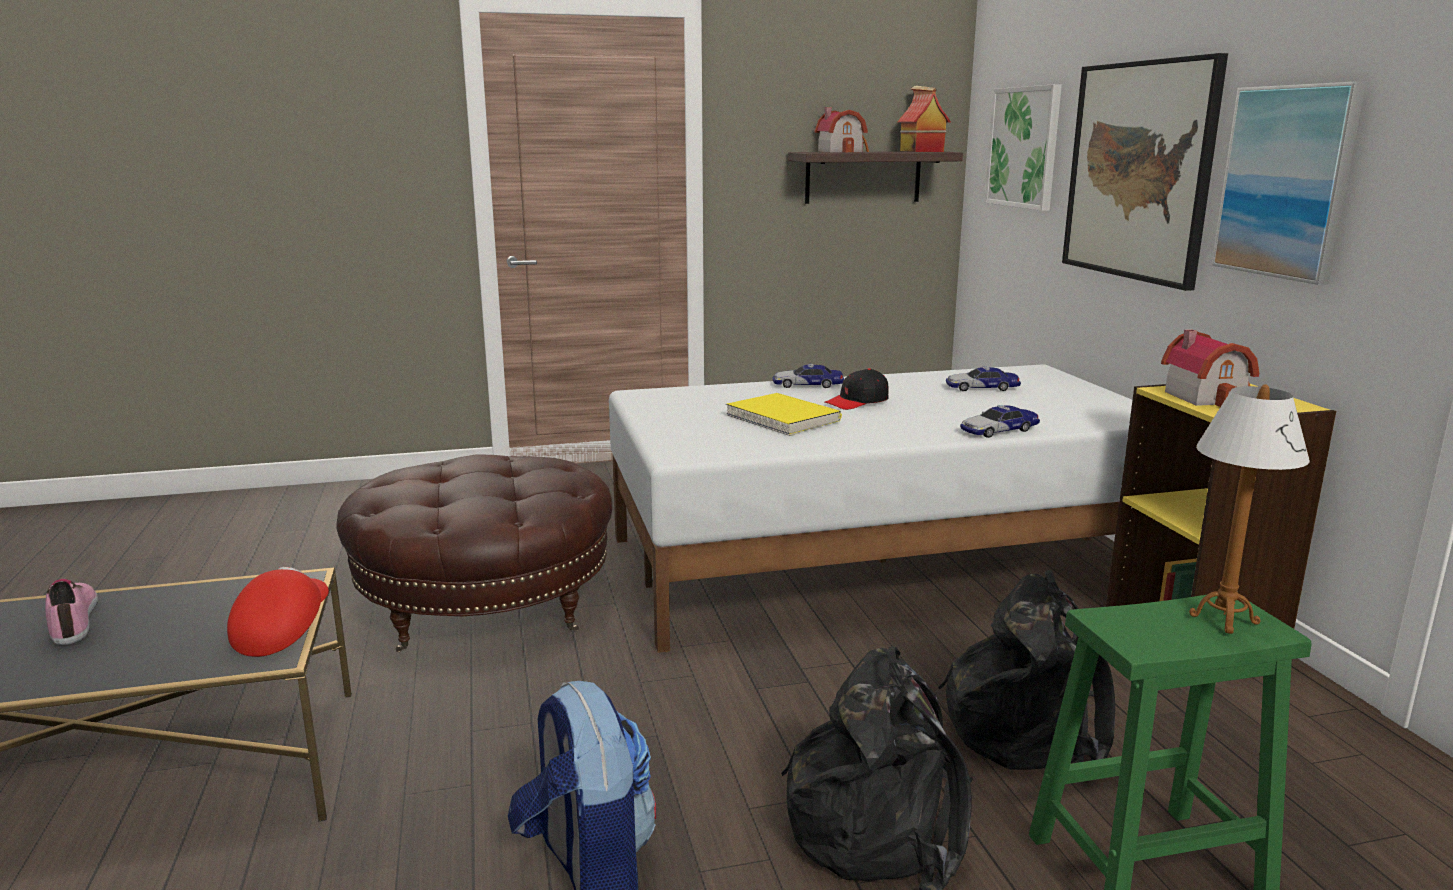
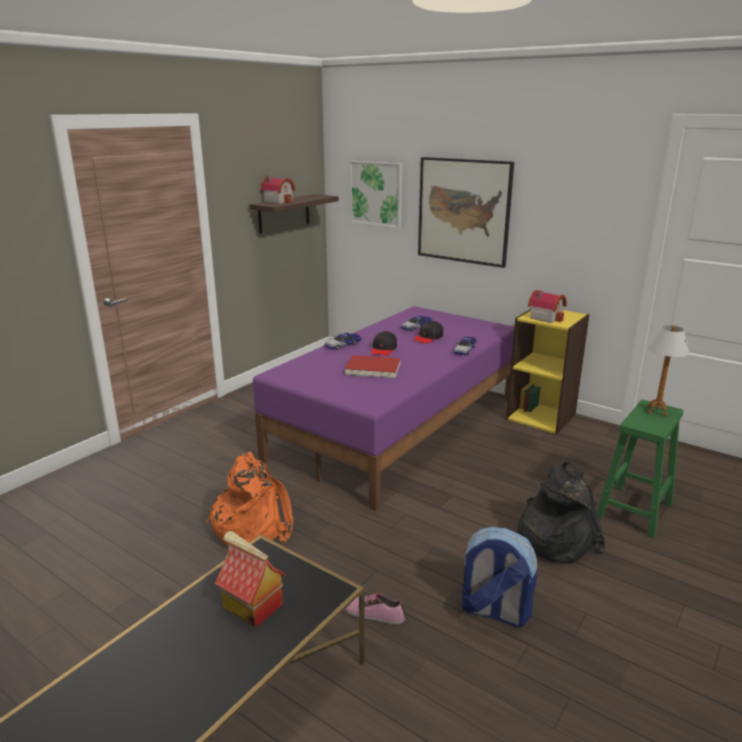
camera: 40 degrees left, 5 degrees up
shoe [45,579,98,645] -> shoe moved to [344,593,406,624]
red cap [227,567,329,657] -> none
brown ottoman [336,454,613,652] -> orange backpack [206,452,293,546]
white bed [609,364,1132,653] -> purple bed [253,306,515,511]
yellow book [726,393,842,436] -> red book [345,355,400,378]
toy house [897,86,951,152] -> toy house moved to [215,531,286,627]
black backpack [938,570,1115,770] -> none
picture [1212,81,1366,285] -> none
none -> black cap [413,321,443,344]

